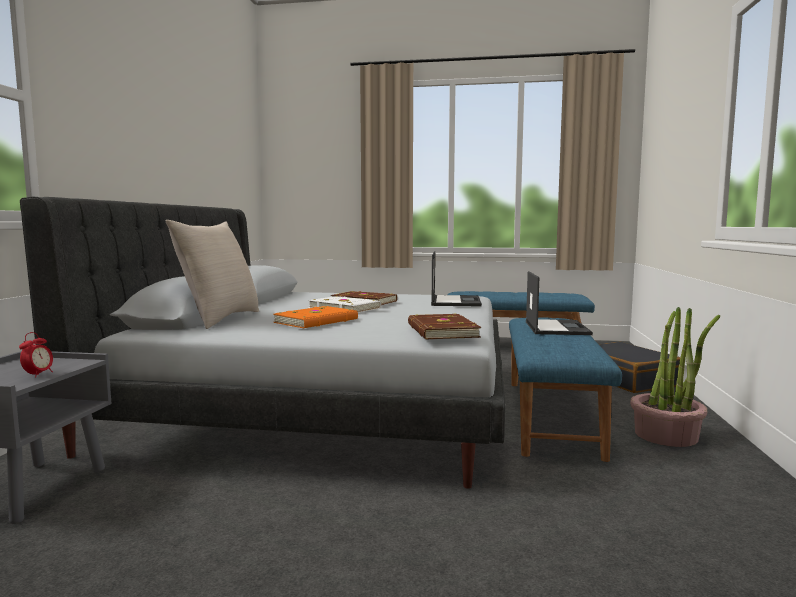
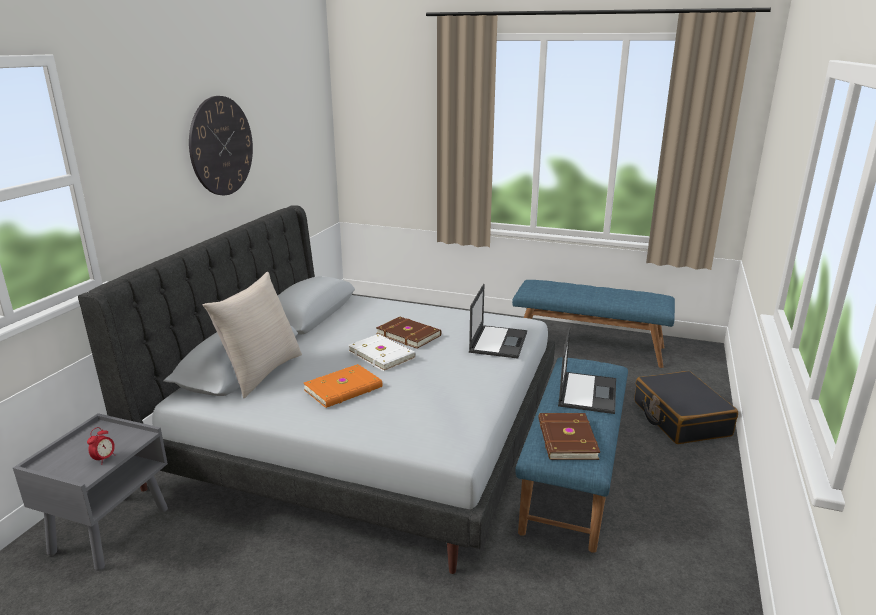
camera: 10 degrees right, 15 degrees up
brown book [408,313,481,339] -> brown book moved to [538,413,600,460]
potted plant [630,307,720,447] -> none
none -> wall clock [189,96,253,195]

